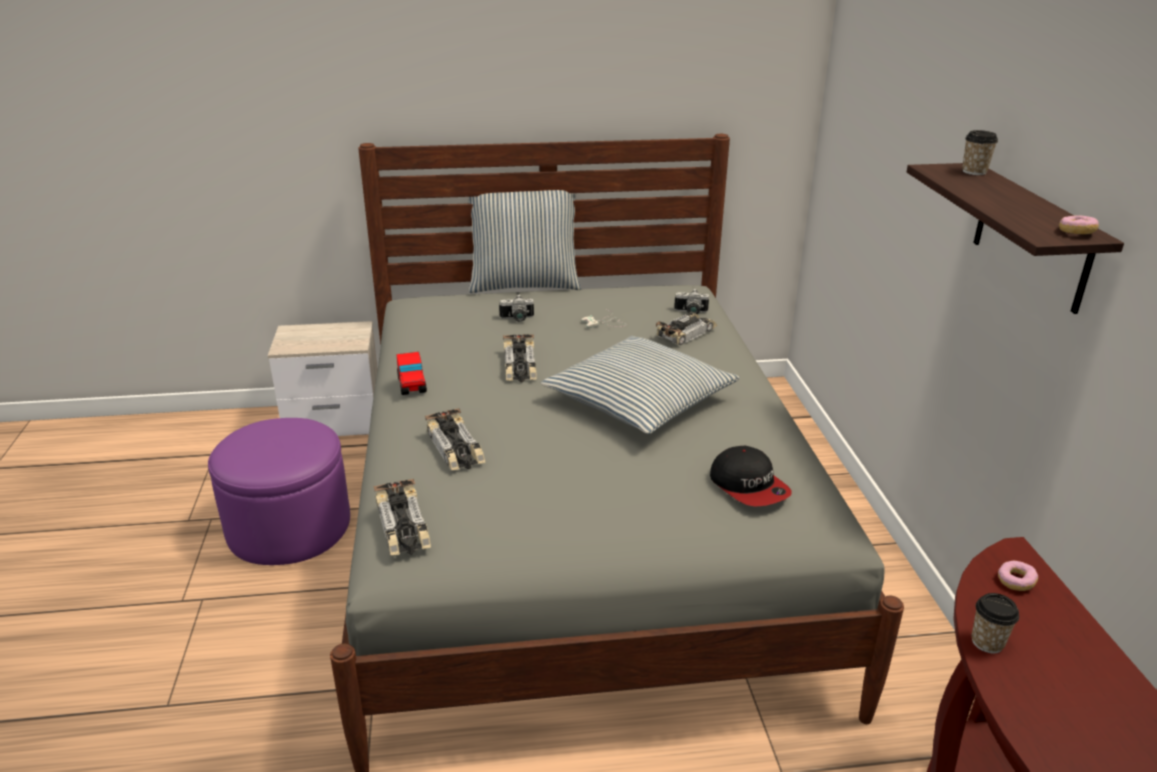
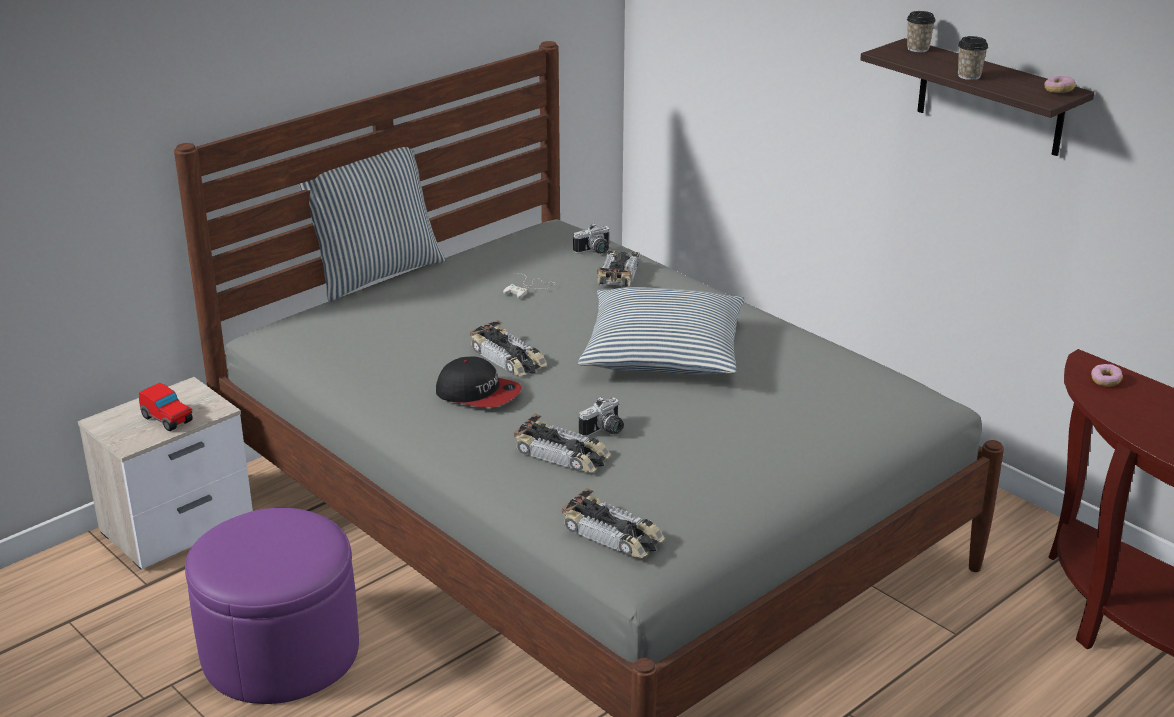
camera: 35 degrees left, 0 degrees up
toy car [396,352,427,395] -> toy car moved to [139,383,193,431]
camera [499,294,534,322] -> camera moved to [579,397,624,437]
cap [710,446,792,507] -> cap moved to [436,357,522,408]
cup [972,593,1019,653] -> cup moved to [958,36,988,80]

